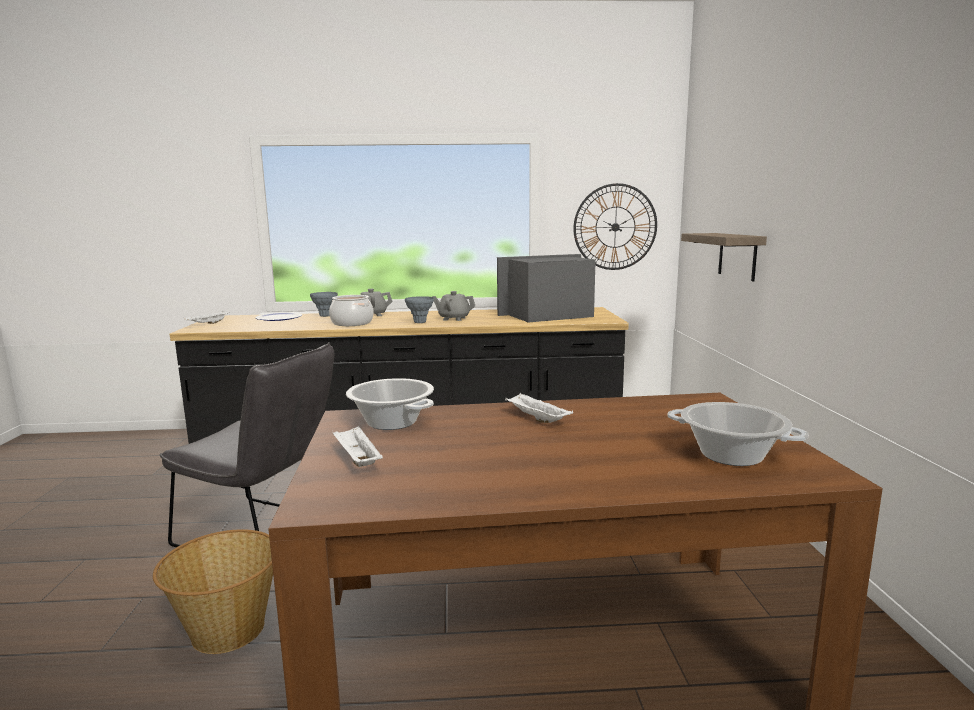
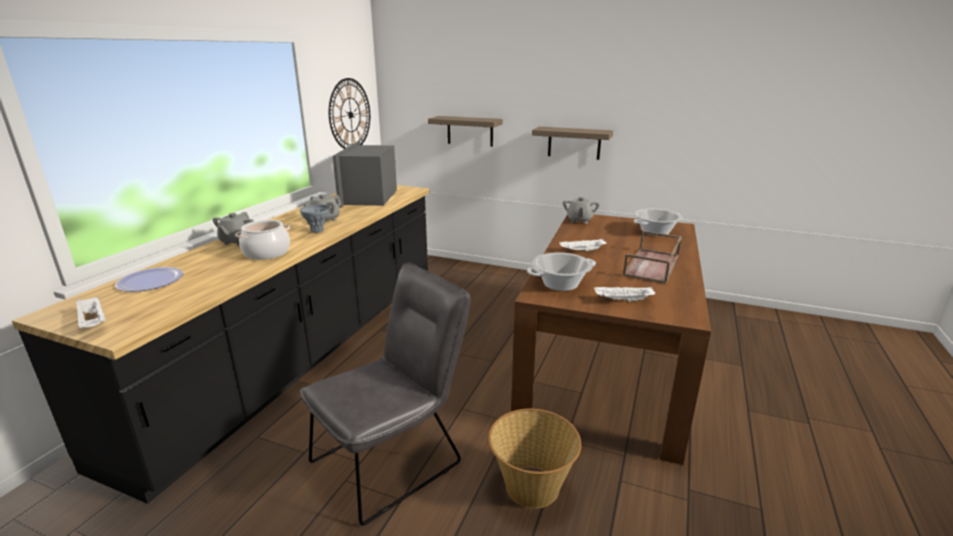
camera: 65 degrees left, 10 degrees up
grey vase [310,292,338,317] -> none
none -> shelf [532,127,613,160]
none -> grey teapot [563,197,600,224]
none -> brown tray [623,231,682,284]

